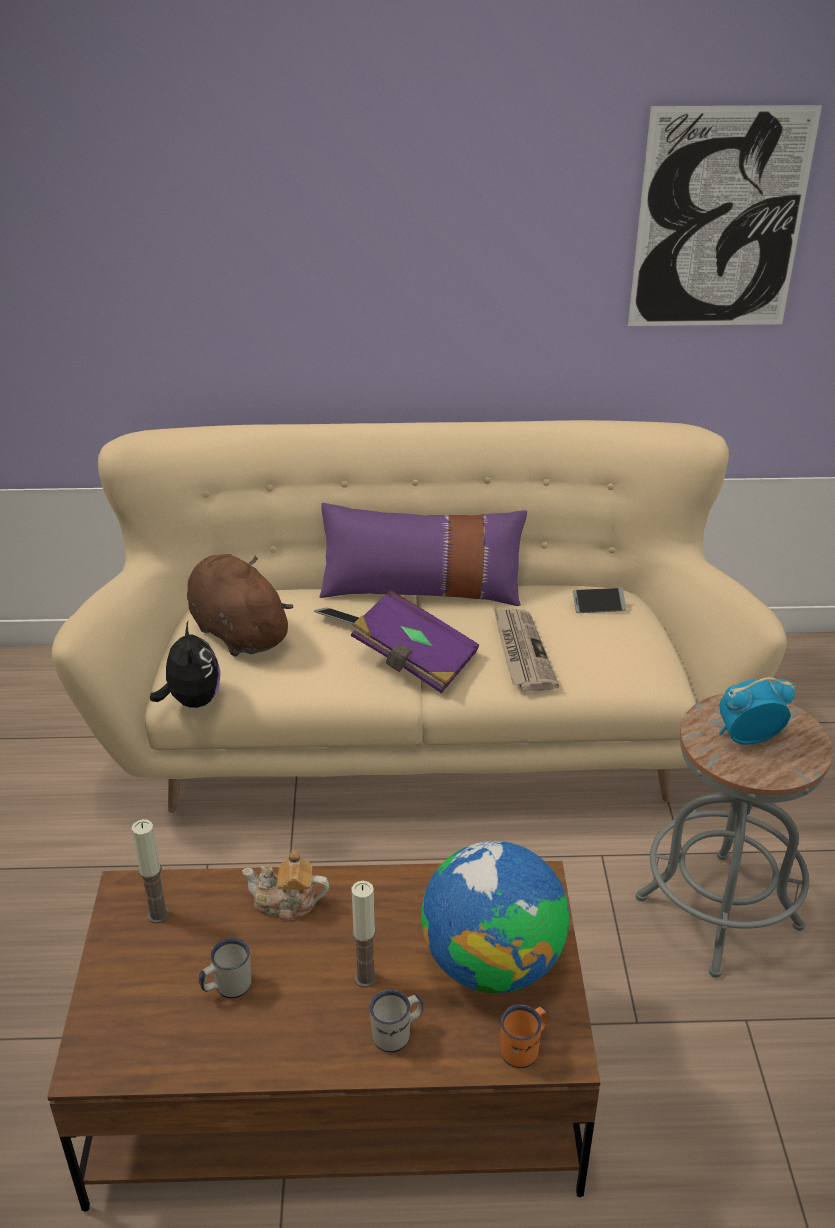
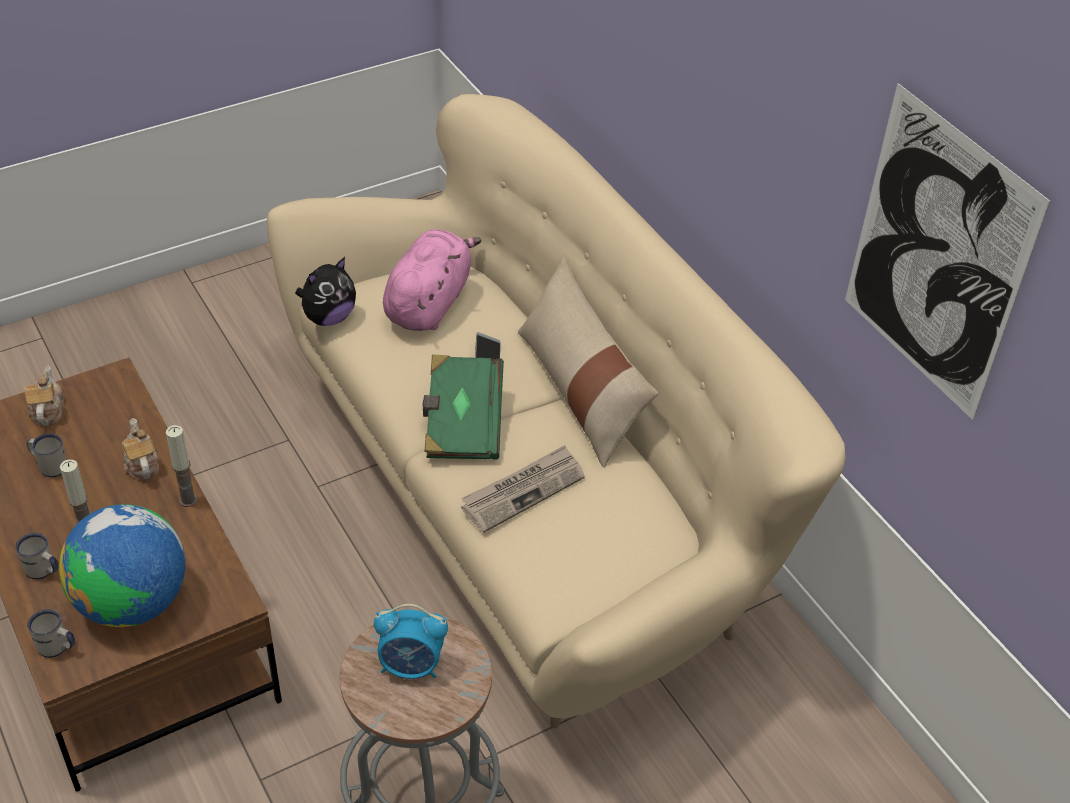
camera: 60 degrees right, 10 degrees up
candle [132,819,169,923] -> candle moved to [166,425,197,507]
brown plush toy [187,554,293,657] -> pink plush toy [383,229,482,331]
purple pillow [320,503,527,606] -> beige pillow [518,257,658,468]
purple book [351,590,479,693] -> green book [423,355,504,460]
orange mug [500,1004,549,1068] -> white mug [27,609,75,658]
phone [573,588,626,613] -> none
alarm clock [719,677,795,745] -> alarm clock turned 135 degrees clockwise [374,604,448,679]
none -> teapot [24,366,64,426]

